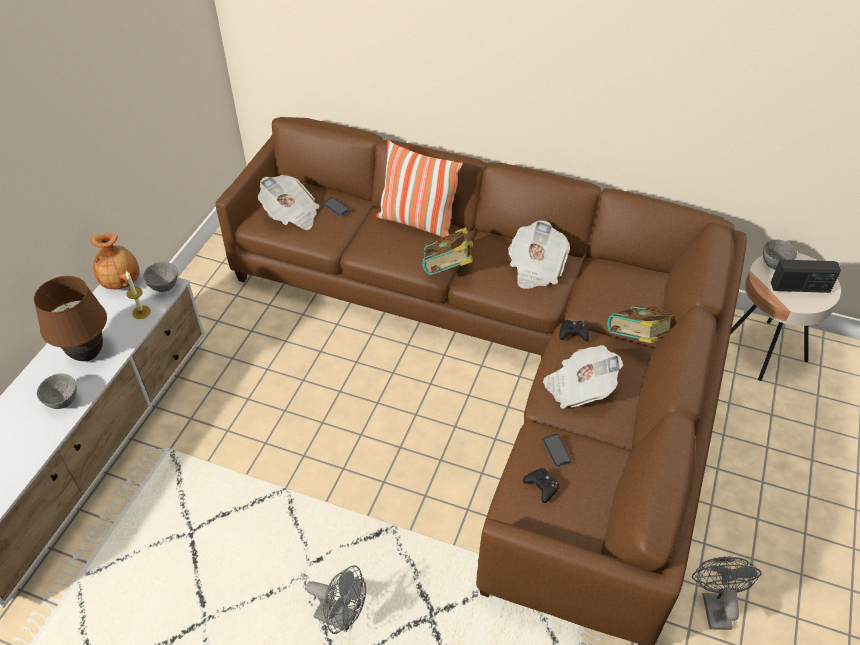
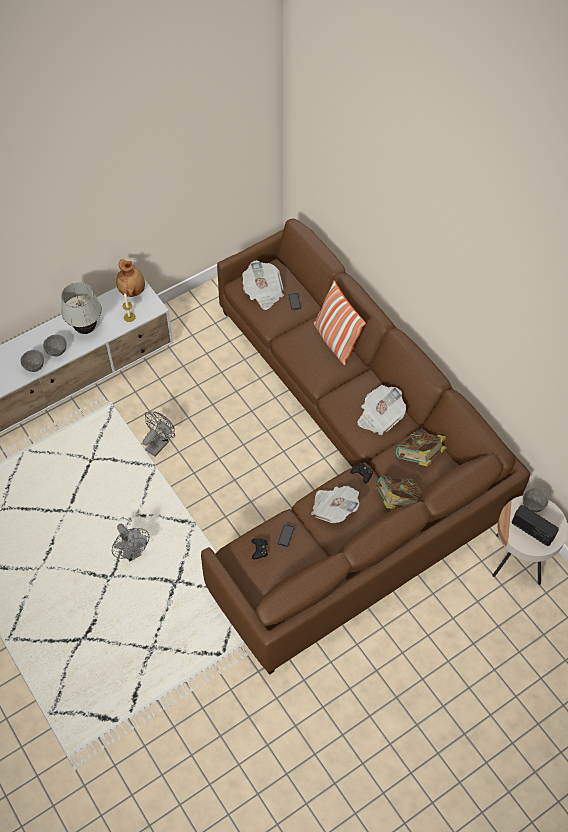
camera: 35 degrees right, 10 degrees up
brown table lamp [34,276,107,361] -> white table lamp [61,282,102,334]
grey bowl [143,262,178,292] -> grey bowl moved to [20,350,44,372]
book [422,227,473,275] -> book moved to [396,431,446,466]
grey fan [692,556,761,630] -> grey fan moved to [143,412,175,457]

